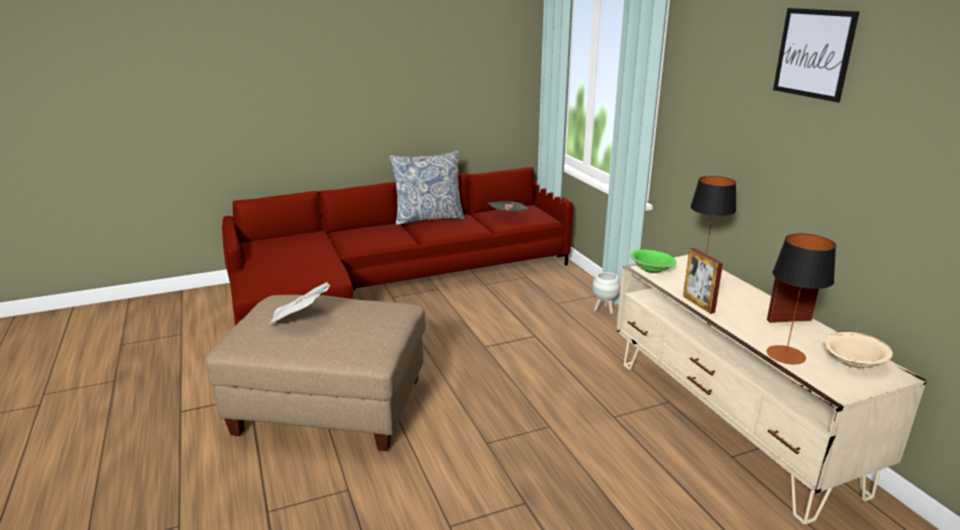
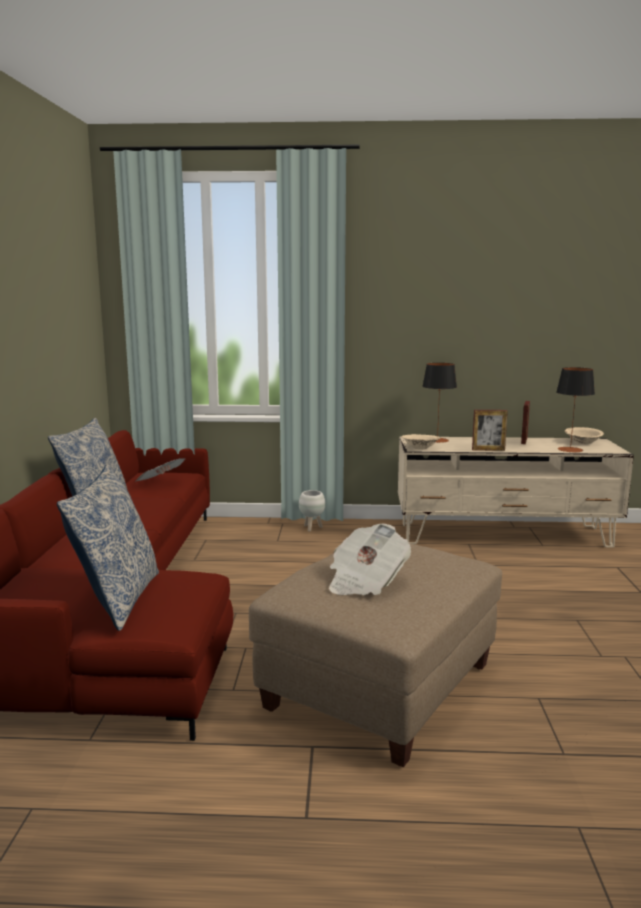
camera: 65 degrees left, 10 degrees down
green bowl [630,249,676,273] -> beige bowl [402,434,440,450]
picture [773,8,859,102] -> none
none -> pillow [57,464,159,631]

